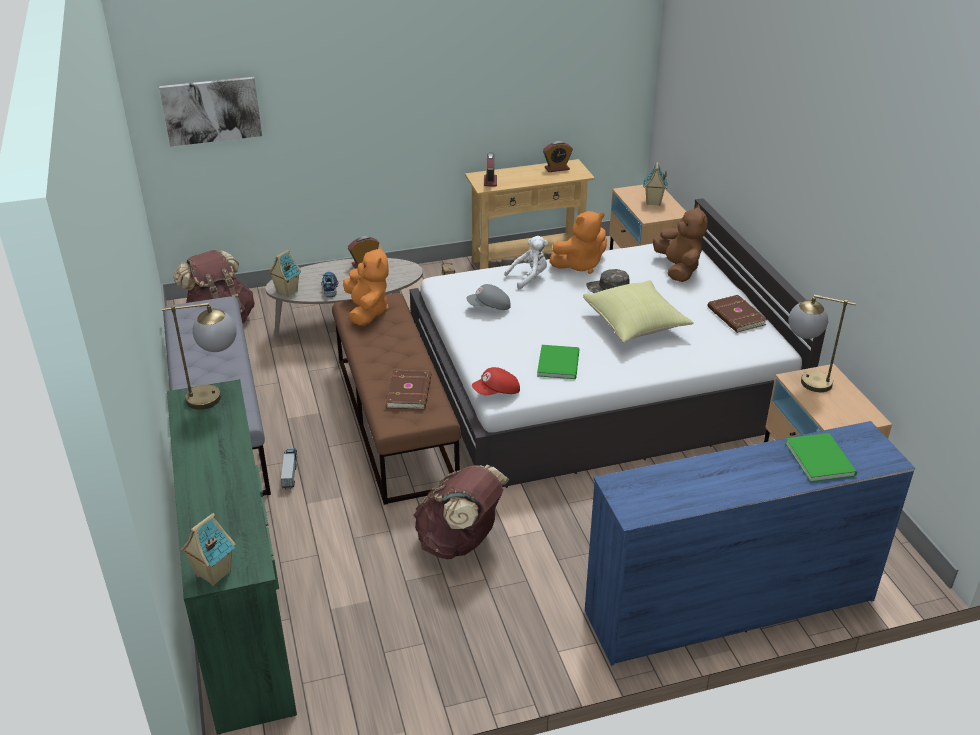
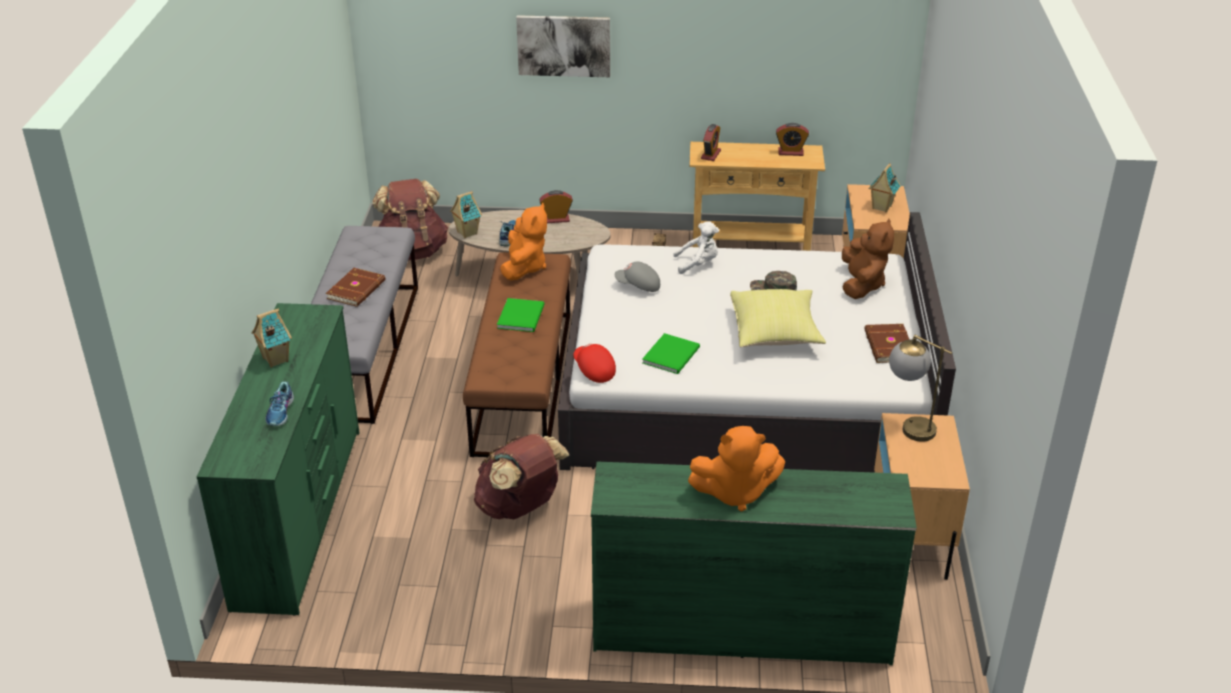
camera: 20 degrees right, 0 degrees up
picture [159,77,262,147] -> picture moved to [516,15,610,77]
table lamp [162,302,237,410] -> none
toy house [180,513,236,586] -> toy house moved to [252,309,292,368]
toy truck [281,448,298,489] -> none
brown book [386,370,431,410] -> brown book moved to [326,268,385,307]
red cap [472,367,520,395] -> red cap turned 60 degrees clockwise [573,344,616,383]
orange plush toy [549,211,607,274] -> orange plush toy moved to [688,426,785,512]
blue dresser [585,421,915,666] -> green dresser [591,462,917,665]
green book [785,433,857,482] -> green book moved to [497,298,544,332]
none -> shoe [265,381,294,426]

